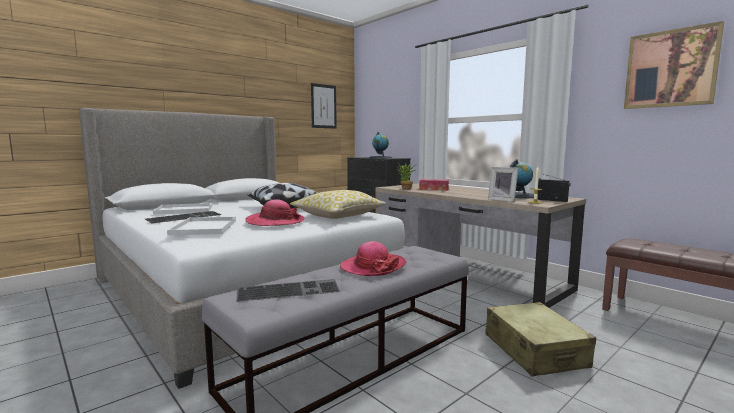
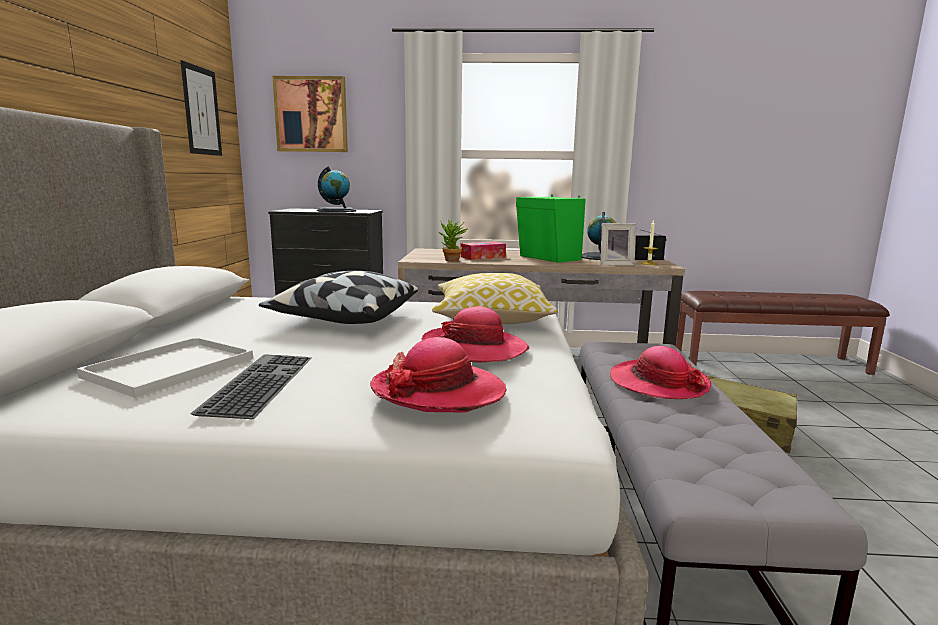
camera: 45 degrees left, 5 degrees up
white tray [167,217,236,235] -> hat [370,337,506,413]
keyboard [236,279,340,302] -> none
picture [624,21,724,109] -> picture moved to [272,76,348,152]
none -> green speaker [516,194,586,263]

